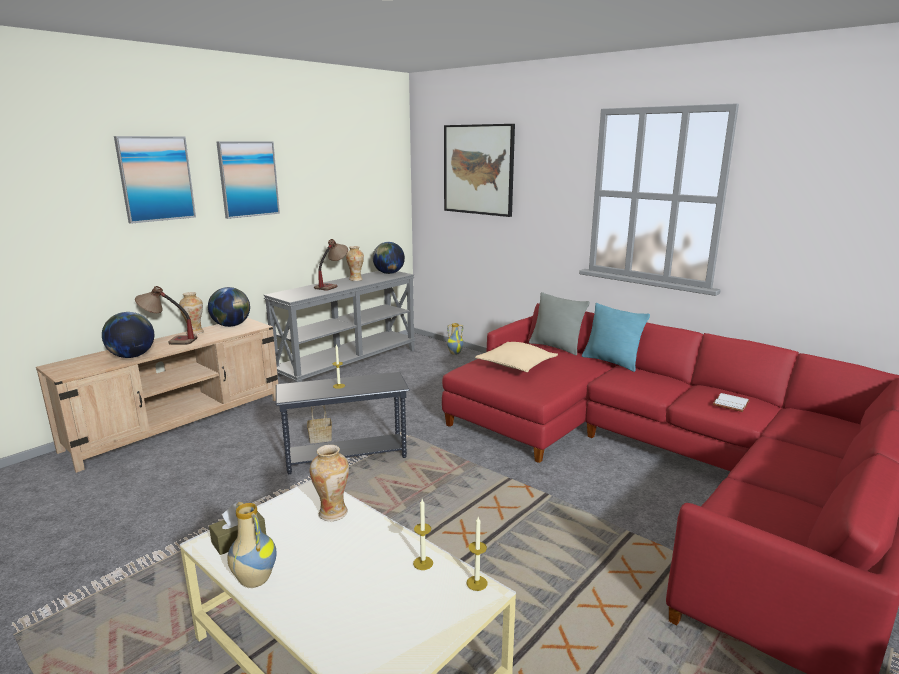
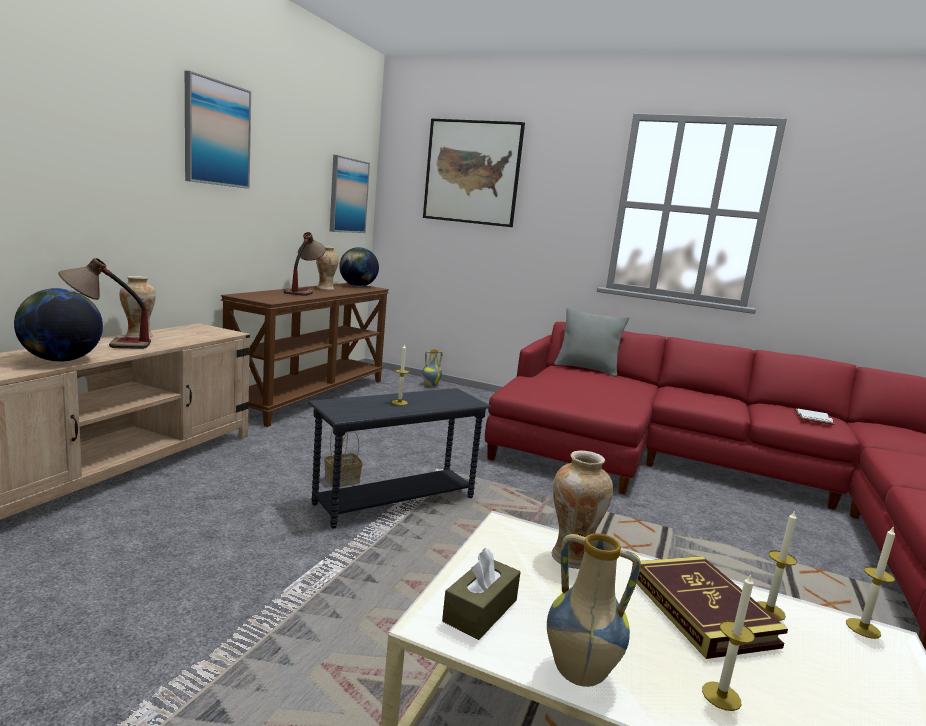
camera: 20 degrees left, 5 degrees down
picture [114,136,196,224] -> picture moved to [330,155,370,233]
globe [208,287,250,327] -> none
grey console table [264,271,416,382] -> brown console table [221,283,389,427]
beige pillow [475,342,558,372] -> none
turquoise pillow [582,303,650,372] -> none
none -> book [636,556,788,659]
none -> candle [702,575,755,711]

